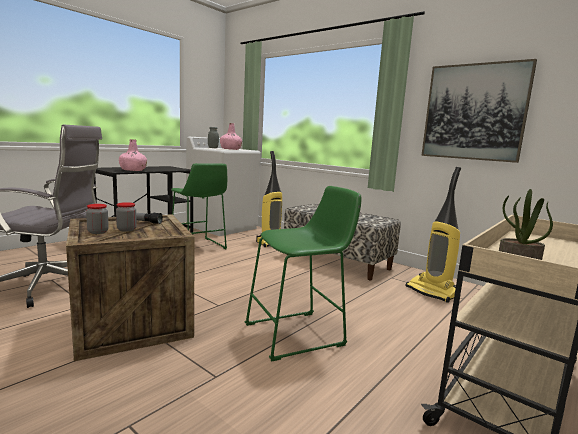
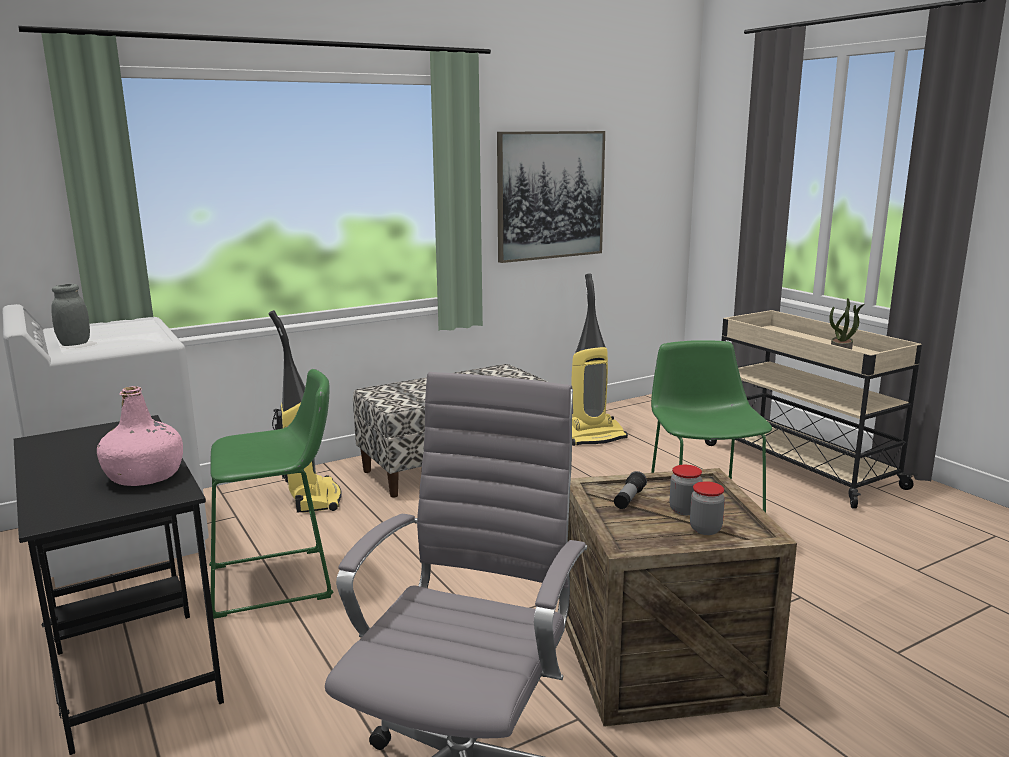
camera: 70 degrees left, 5 degrees up
pink bottle [220,123,242,150] -> none

